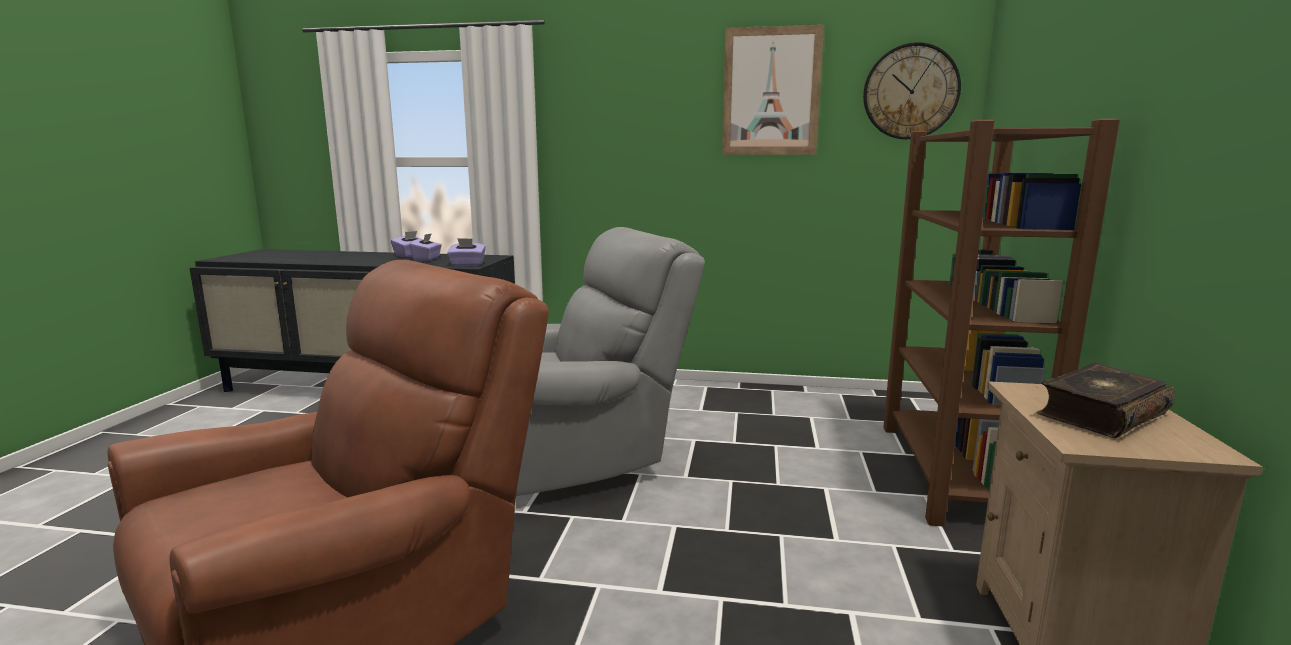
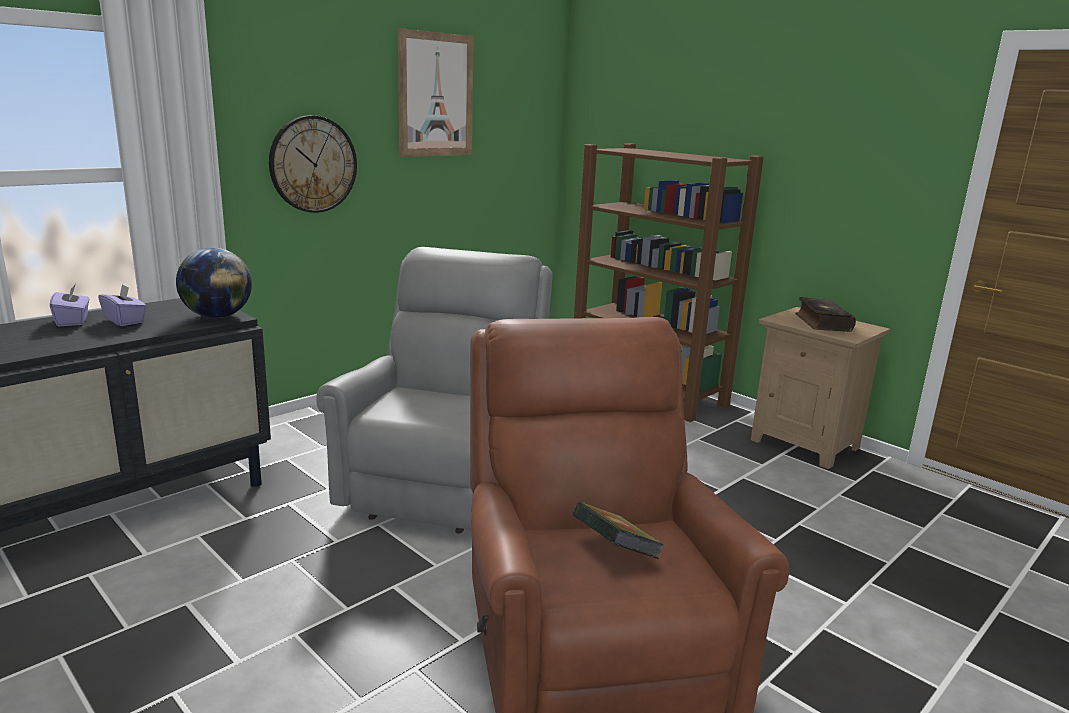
camera: 55 degrees left, 5 degrees up
purple tissue box [447,238,486,266] -> globe [176,248,252,318]
wall clock [863,42,961,139] -> wall clock moved to [269,115,357,213]
none -> book [572,502,664,559]

